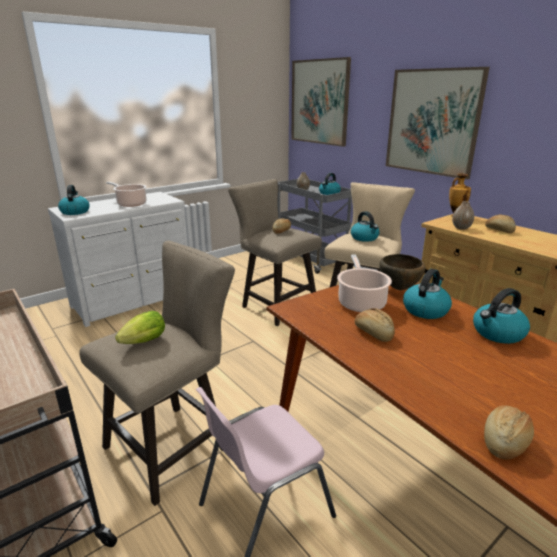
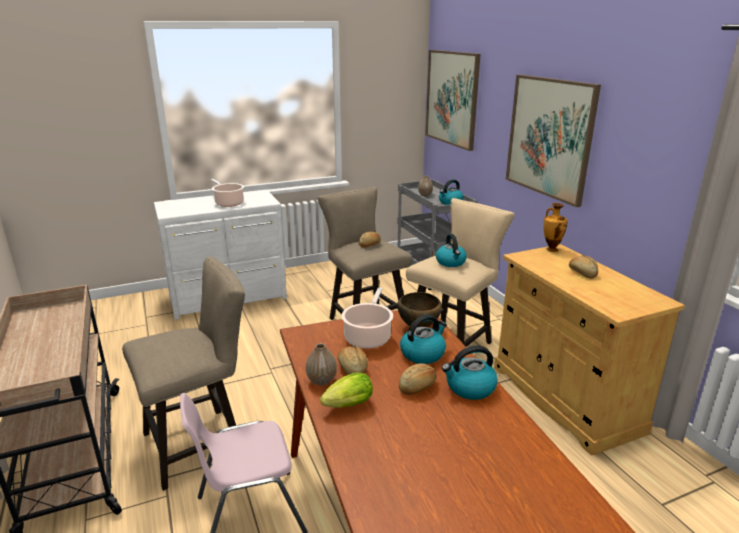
camera: 15 degrees right, 0 degrees up
kettle [58,185,89,215] -> none
lettuce [115,311,165,344] -> lettuce moved to [320,372,373,408]
vase [452,201,474,230] -> vase moved to [306,343,337,386]
bread [484,405,534,459] -> bread moved to [399,363,437,395]

